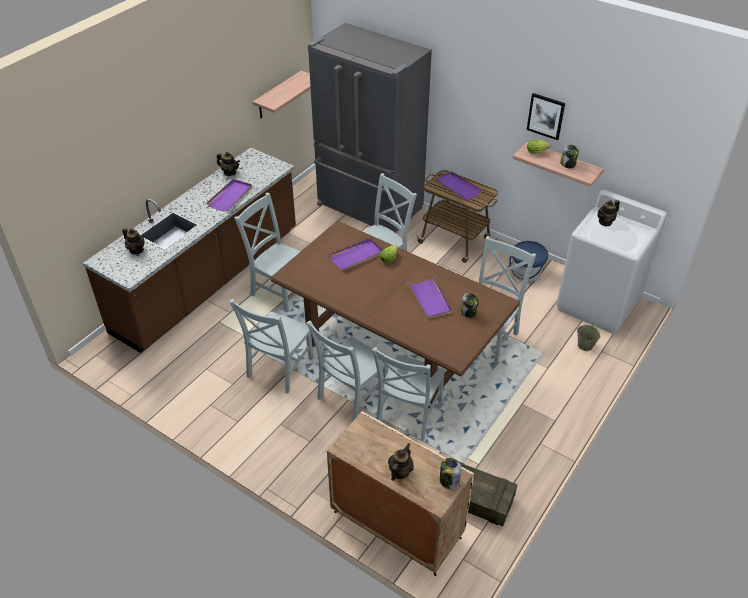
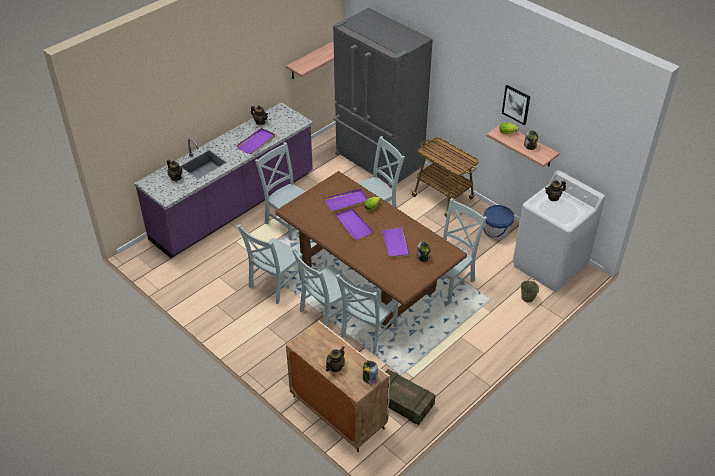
camera: 10 degrees right, 0 degrees up
brown counter [83,148,296,353] -> purple counter [134,102,313,258]
purple tray [436,171,483,200] -> purple tray moved to [335,208,373,239]

